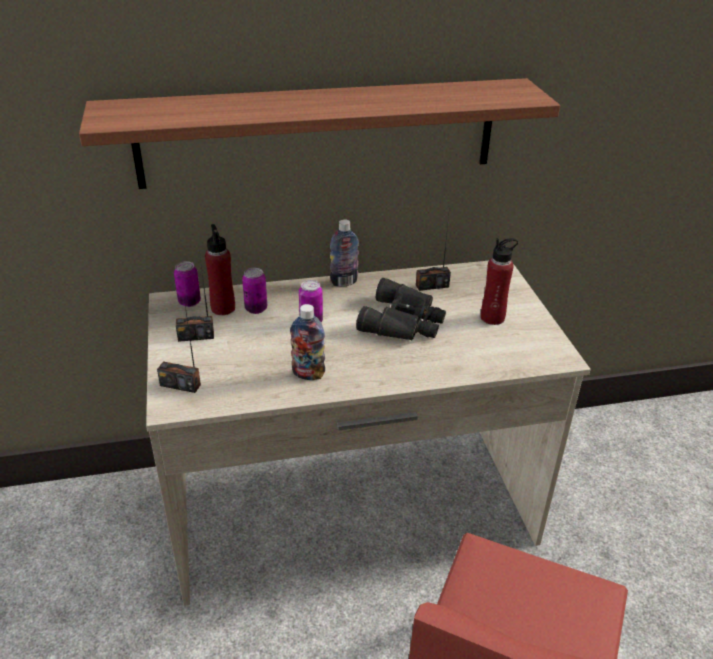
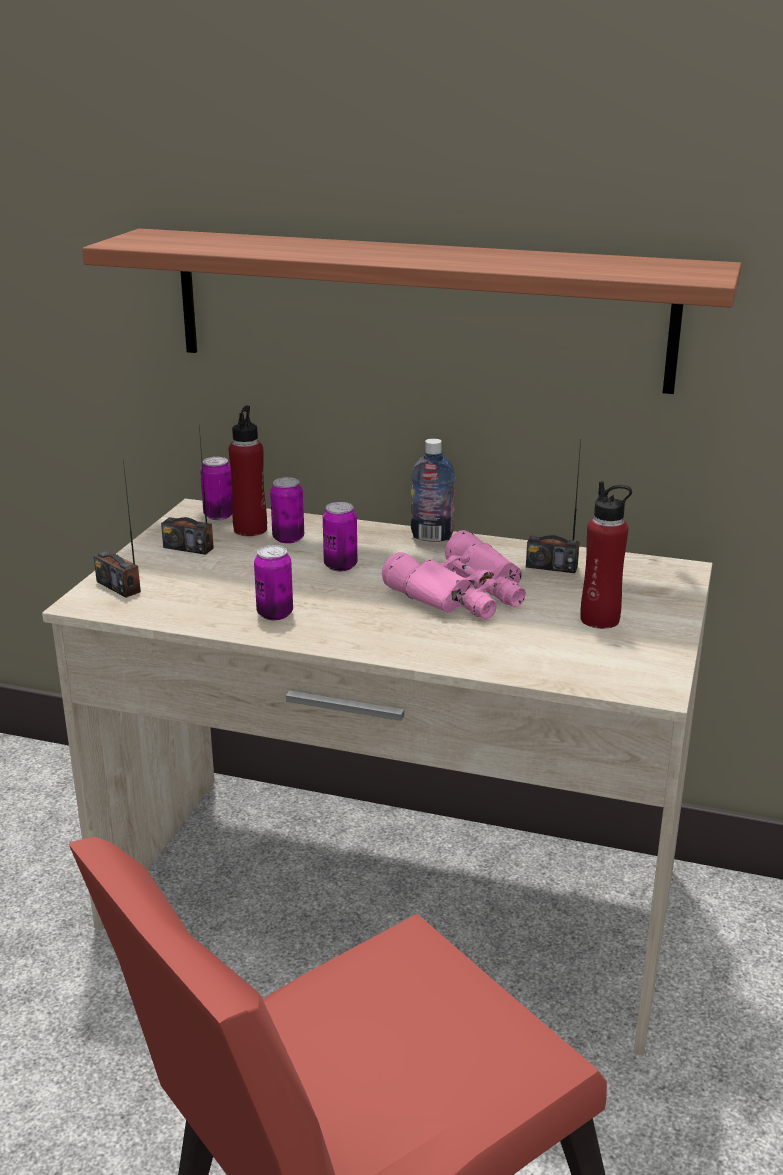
camera: 30 degrees right, 10 degrees down
bottle [290,304,325,380] -> can [254,545,293,620]
black binoculars [356,278,446,340] -> pink binoculars [382,530,526,619]

